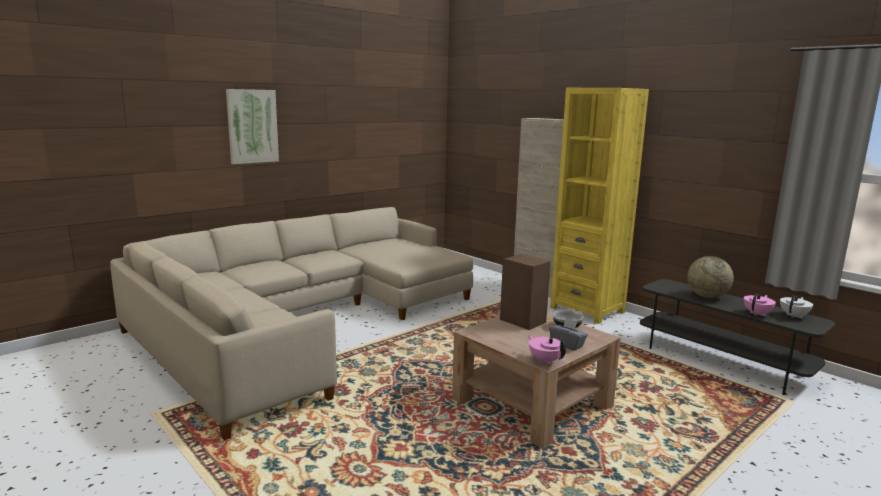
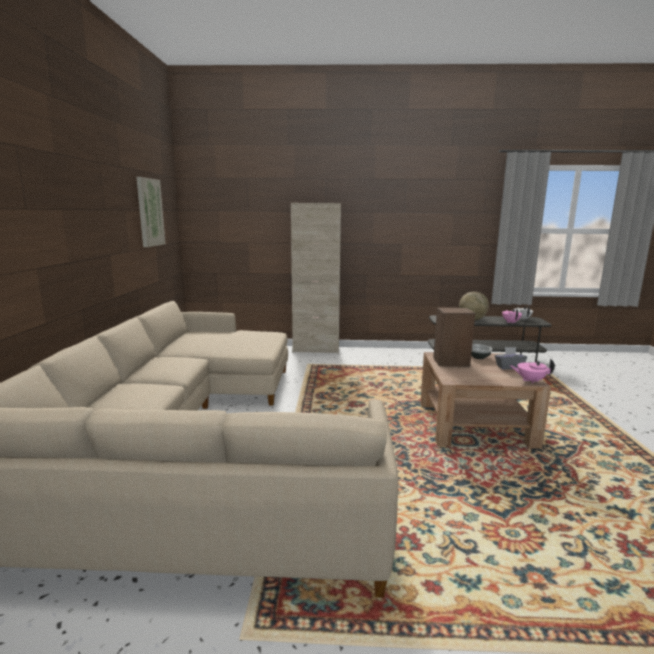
camera: 45 degrees left, 0 degrees up
picture [226,89,279,164] -> picture moved to [136,177,165,247]
yellow bookcase [550,88,649,324] -> none

